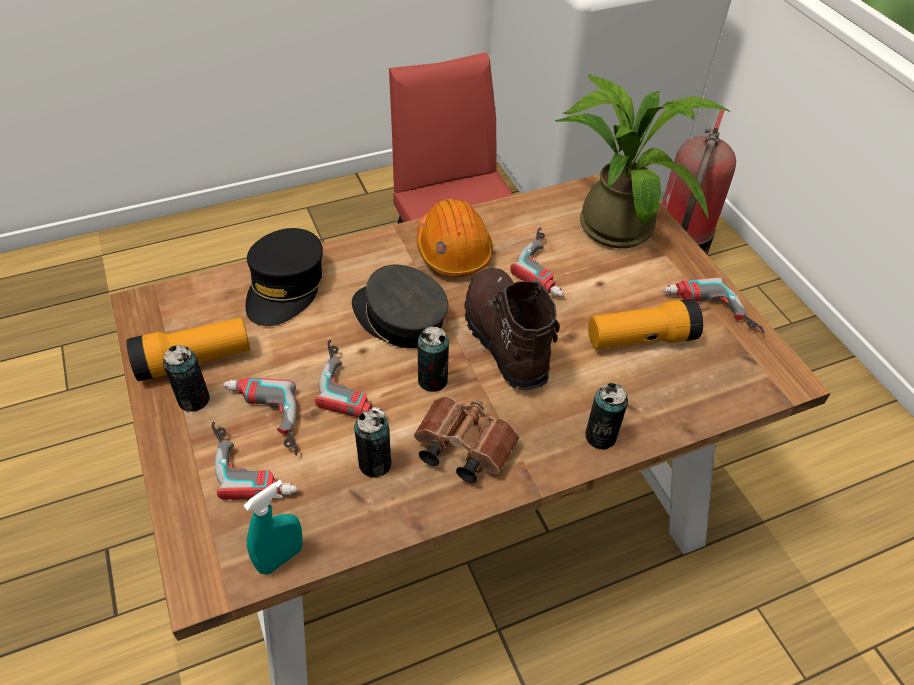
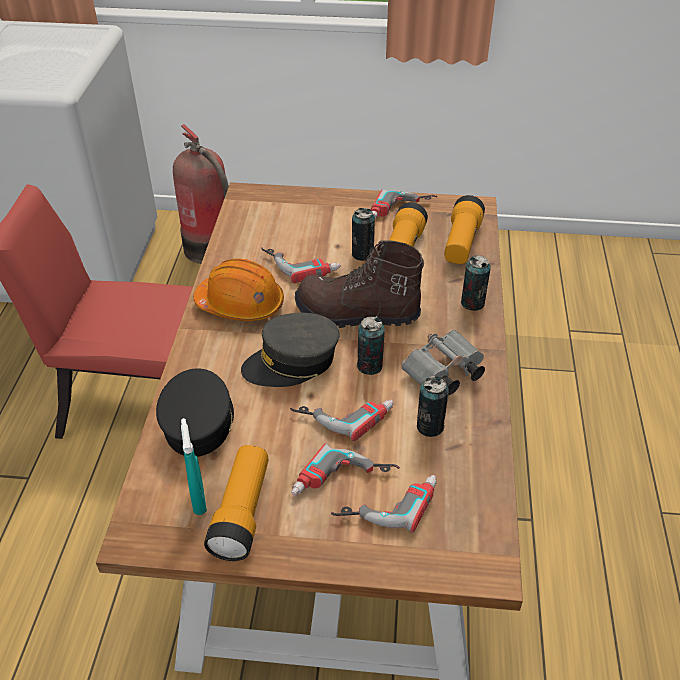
camera: 60 degrees left, 5 degrees down
can [163,345,210,412] -> can moved to [352,208,375,261]
turquoise spray bottle [244,480,303,575] -> turquoise spray bottle moved to [181,418,207,515]
black cap [245,228,323,326] -> black cap turned 135 degrees counterclockwise [156,368,234,457]
brown binoculars [414,396,519,483] -> grey binoculars [401,330,485,395]
potted plant [555,74,730,248] -> none
none -> flashlight [444,195,485,264]

